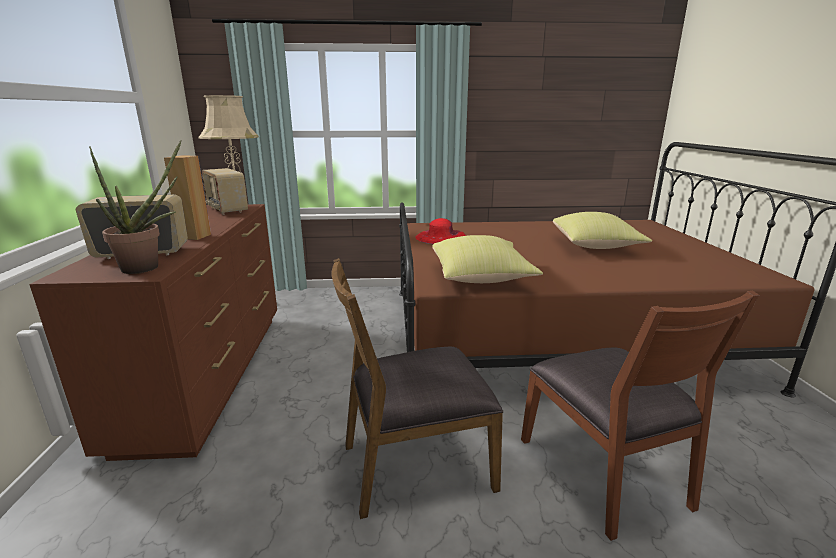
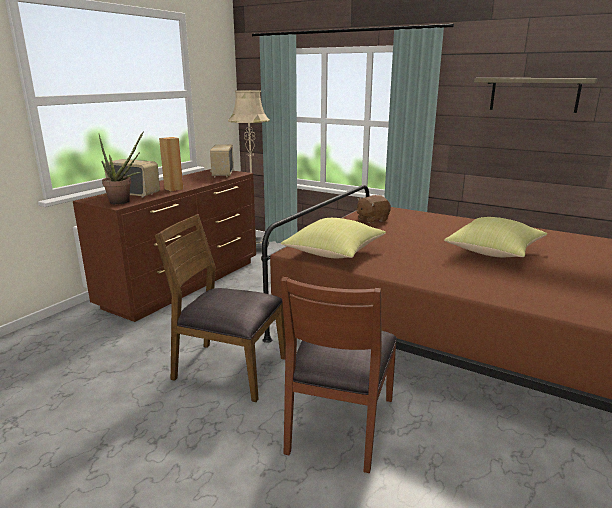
camera: 35 degrees right, 0 degrees up
red hat [416,218,466,244] -> brown plush toy [356,195,391,223]
none -> shelf [474,78,598,113]

